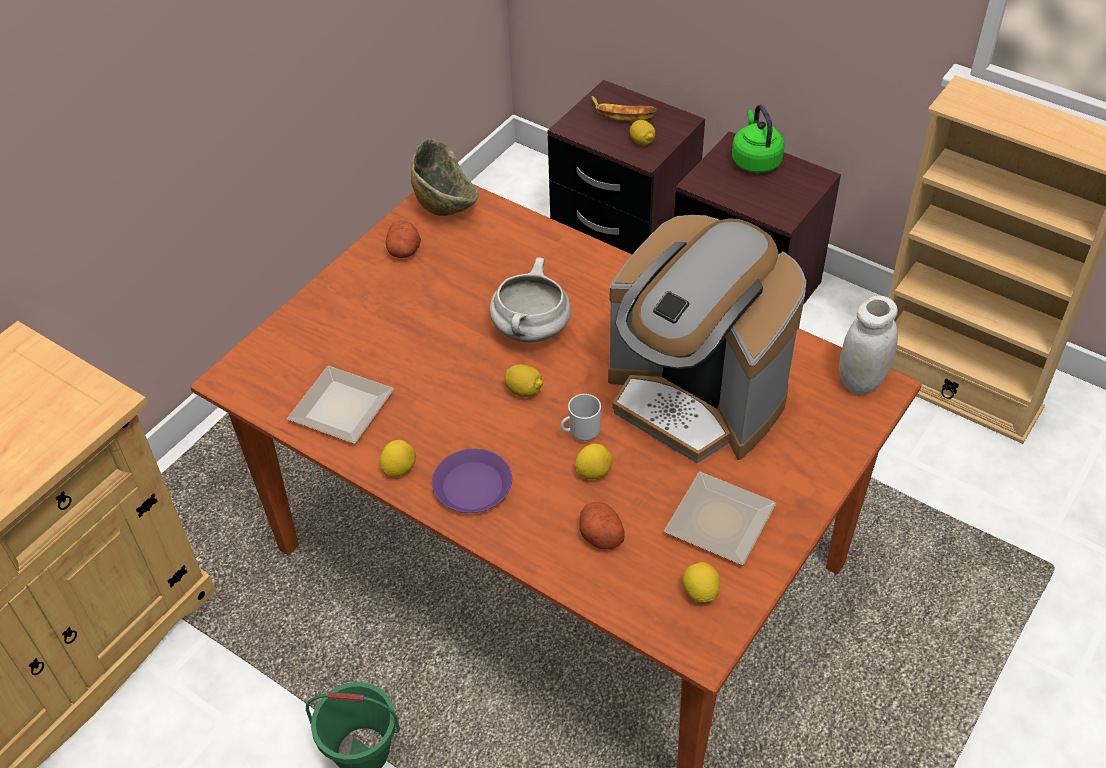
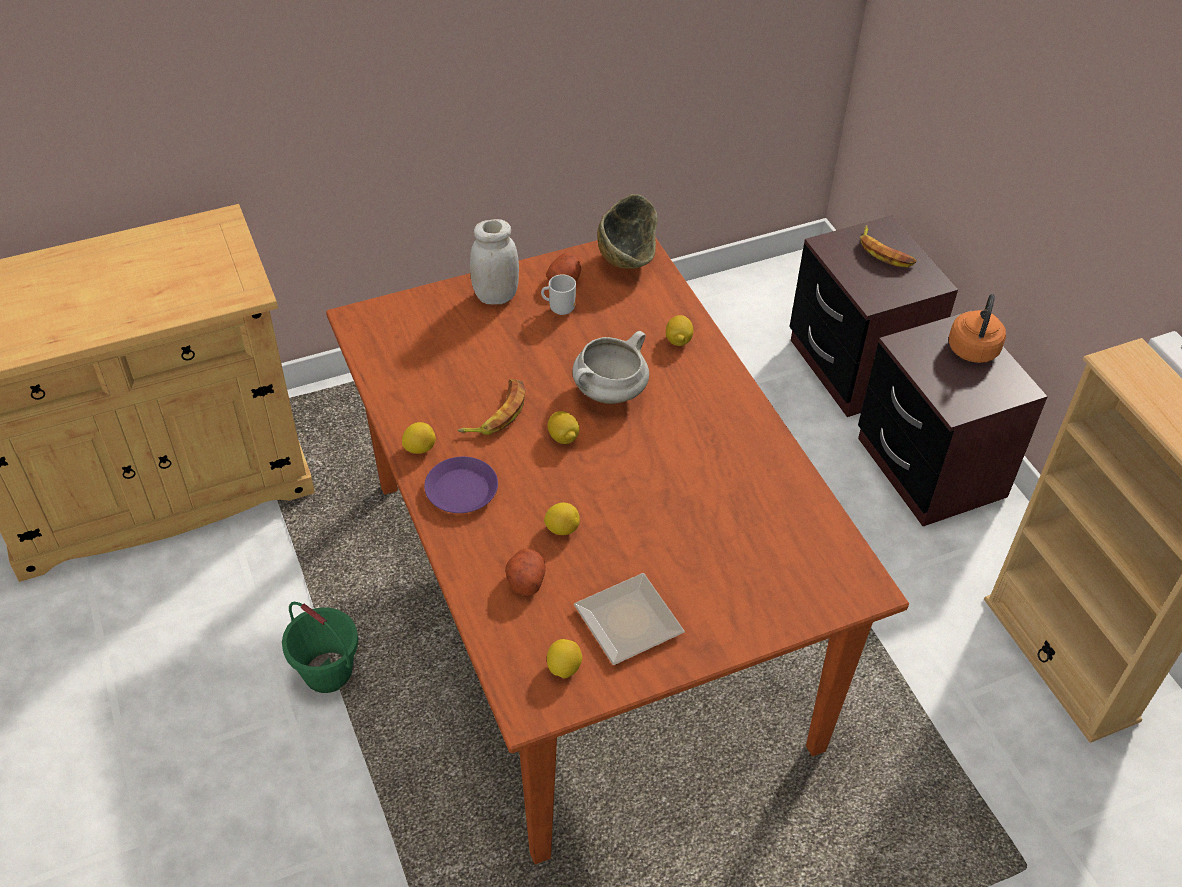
camera: 30 degrees right, 0 degrees up
plate [287,366,394,444] -> none
mug [560,394,601,441] -> mug moved to [541,274,576,315]
coffee machine [608,215,806,463] -> none
lemon [630,120,655,145] -> lemon moved to [666,315,693,346]
green kettle [732,104,785,173] -> orange kettle [949,294,1006,363]
white jar [839,295,898,395] -> white jar moved to [470,219,519,304]
none -> banana [457,379,526,435]

